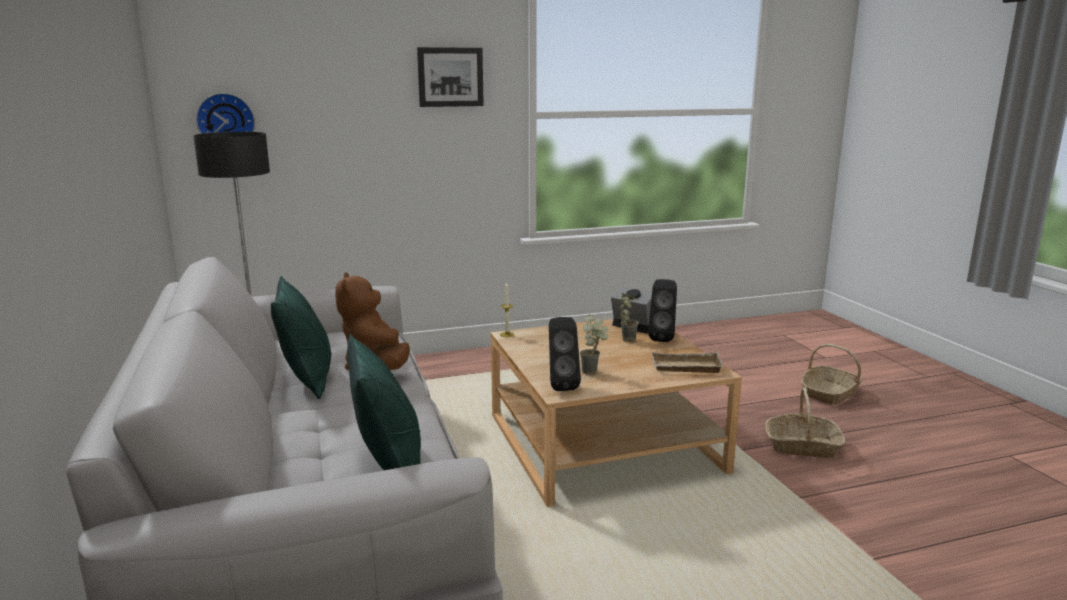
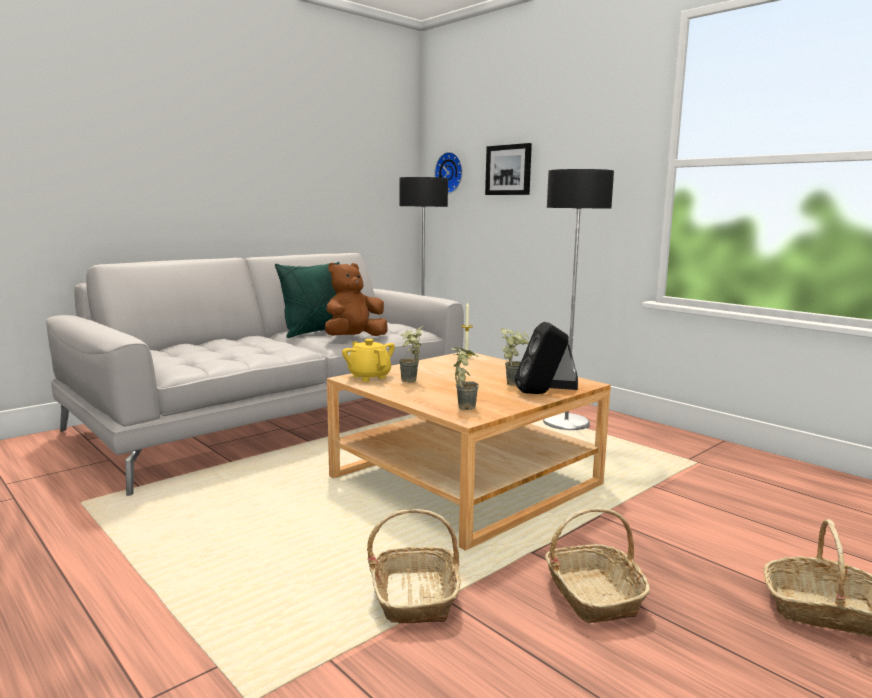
camera: 65 degrees right, 5 degrees down
green pillow [347,334,421,470] -> none
picture [417,47,484,107] -> picture moved to [485,143,532,195]
black speaker [549,317,581,391] -> yellow teapot [342,339,395,382]
beige tray [651,352,724,373] -> potted plant [451,347,479,410]
none -> basket [367,509,461,624]
none -> floor lamp [543,169,614,430]

